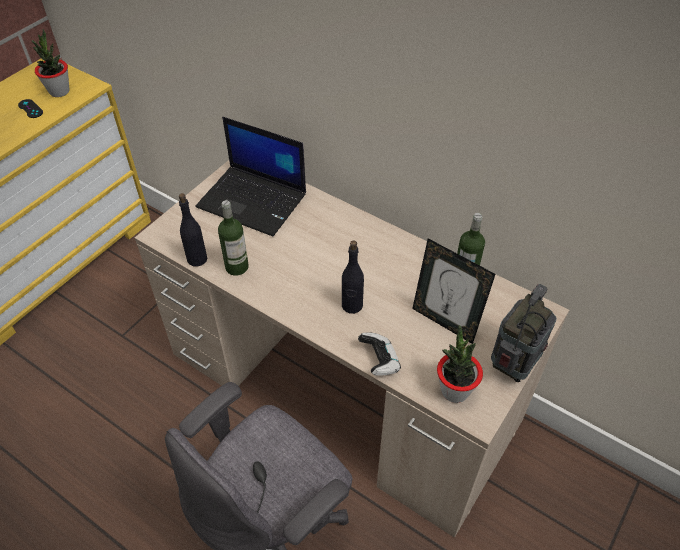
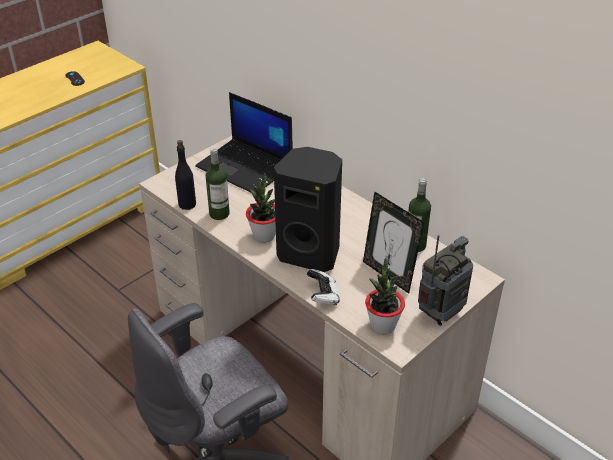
camera: 10 degrees right, 10 degrees down
potted plant [32,29,69,97] -> potted plant moved to [246,172,276,242]
black bottle [342,240,364,314] -> black speaker [274,147,342,272]

